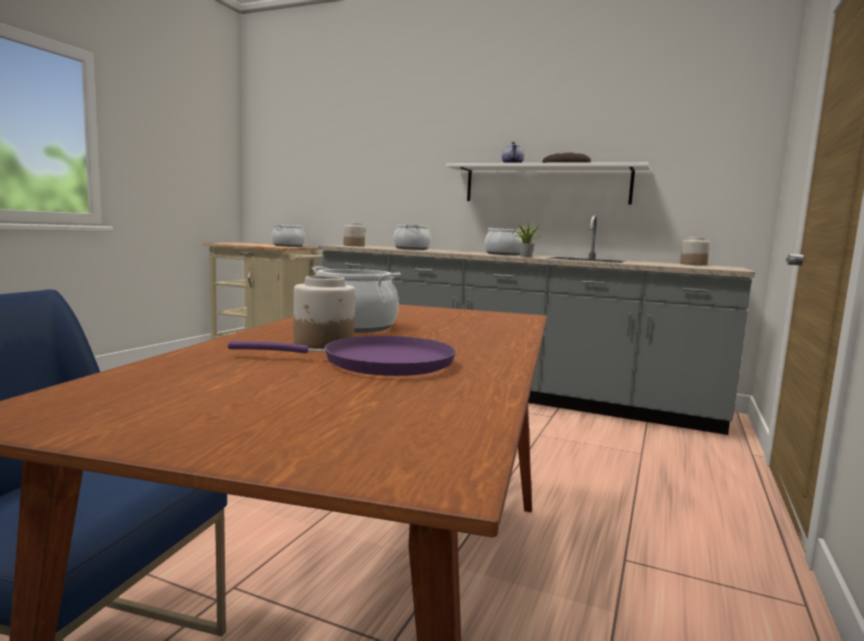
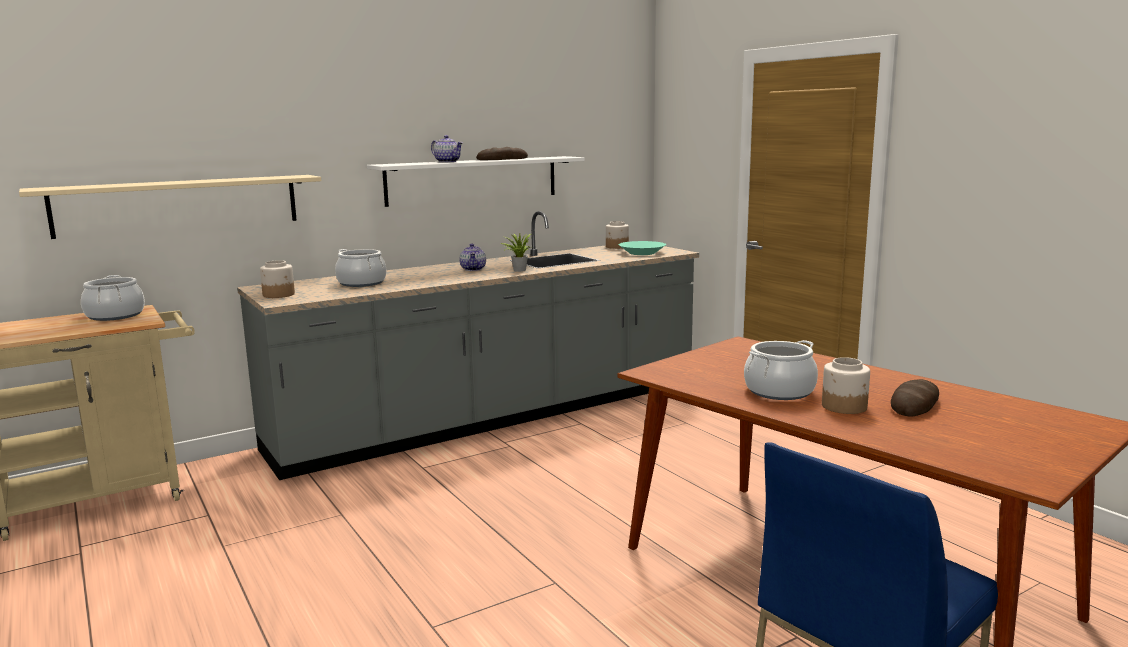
camera: 55 degrees left, 5 degrees up
purple frying pan [228,336,456,376] -> bread [891,379,939,417]
cooking pot [484,228,523,255] -> teapot [459,244,486,271]
none -> beige shelf [19,175,321,239]
none -> turquoise bowl [618,241,666,255]

